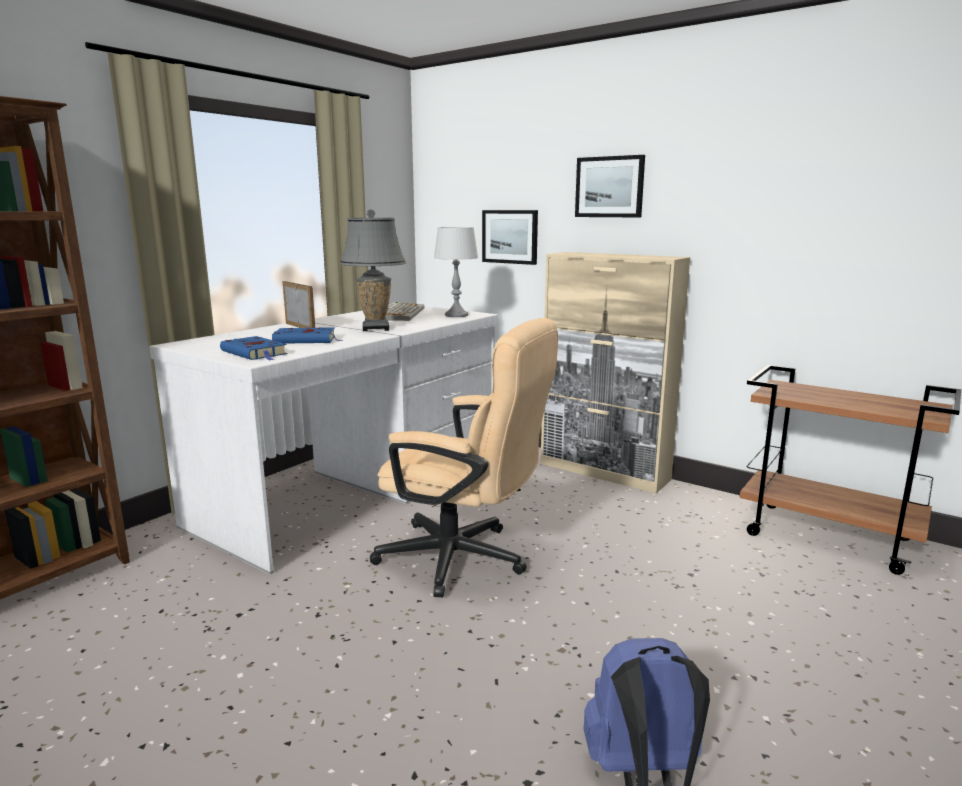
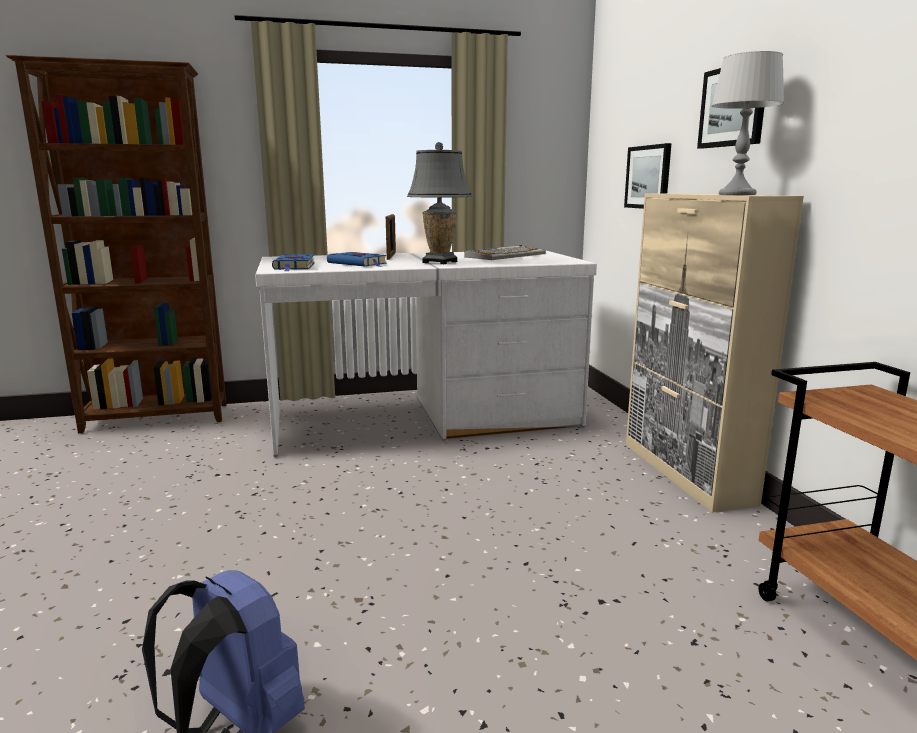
camera: 40 degrees right, 0 degrees up
beige office chair [370,318,558,598] -> none
grey table lamp [434,227,478,317] -> grey table lamp moved to [712,51,784,195]

